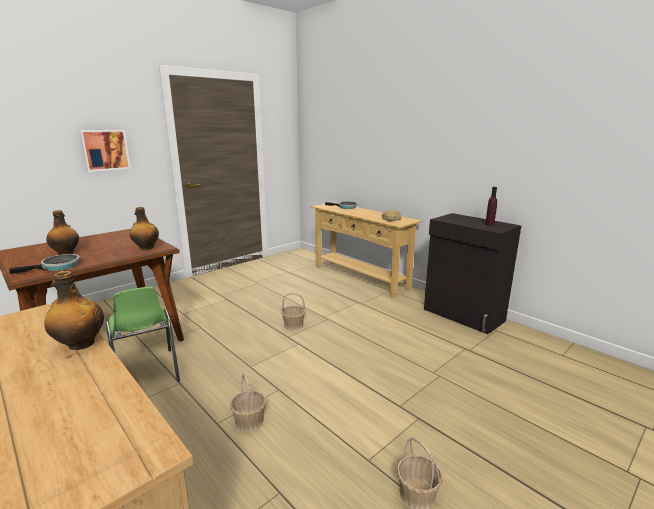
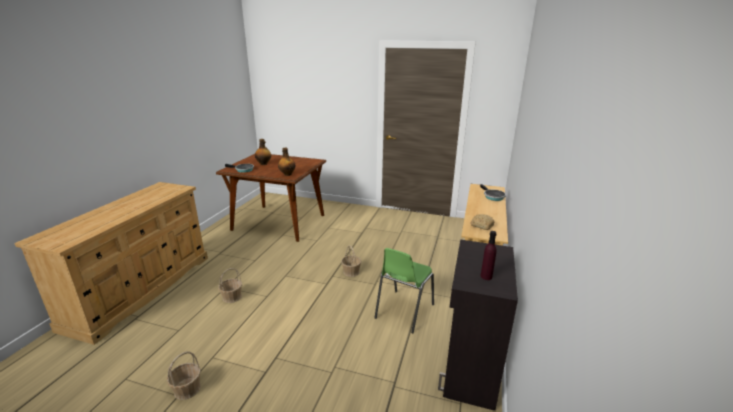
camera: 60 degrees right, 5 degrees up
bottle [45,271,104,350] -> none
picture [79,130,131,172] -> none
green chair [105,287,180,382] -> green chair moved to [374,248,434,333]

